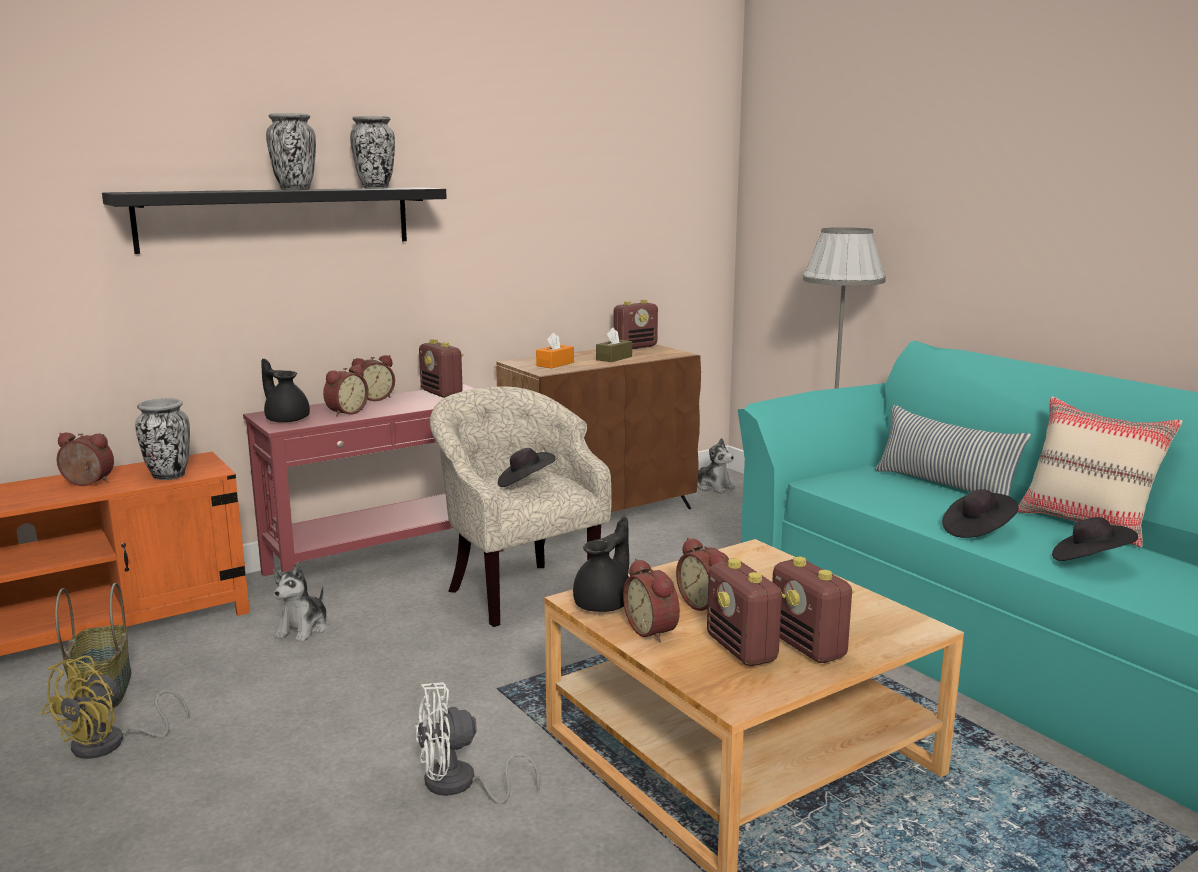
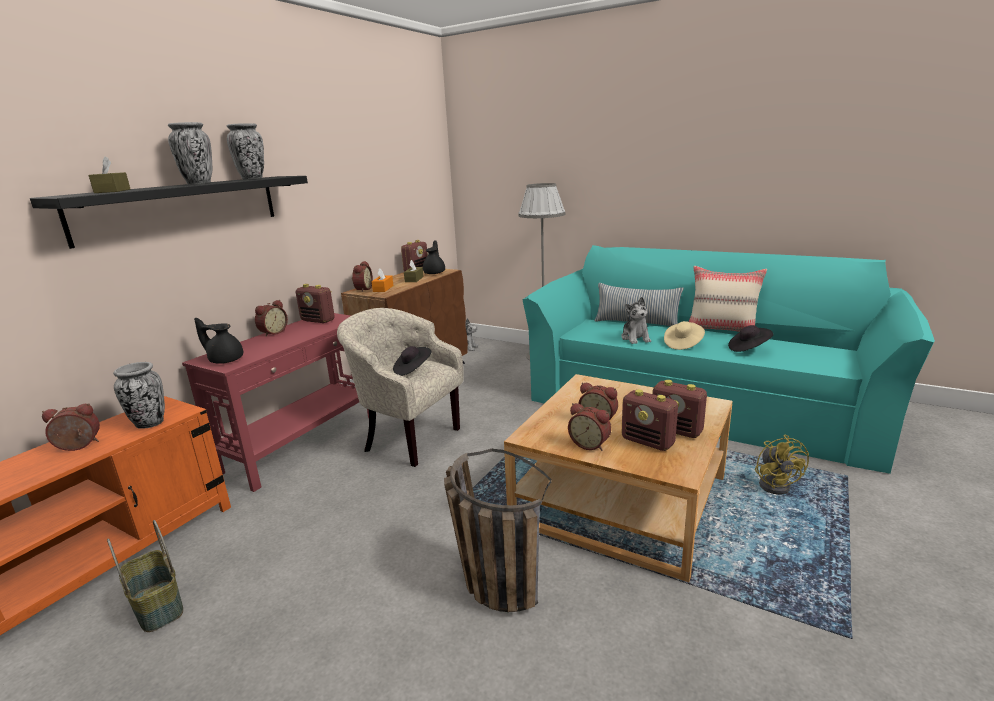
camera: 25 degrees left, 5 degrees up
yellow fan [41,656,189,759] -> yellow fan moved to [755,434,809,495]
plush toy [273,563,328,642] -> plush toy moved to [621,297,651,344]
alarm clock [323,365,369,417] -> alarm clock moved to [352,261,373,292]
white fan [415,682,540,804] -> basket [444,449,552,612]
black teapot [573,516,629,612] -> black teapot moved to [423,240,445,274]
black hat [942,489,1019,538] -> beige hat [664,321,705,350]
none -> brown tissue box [89,156,130,193]

